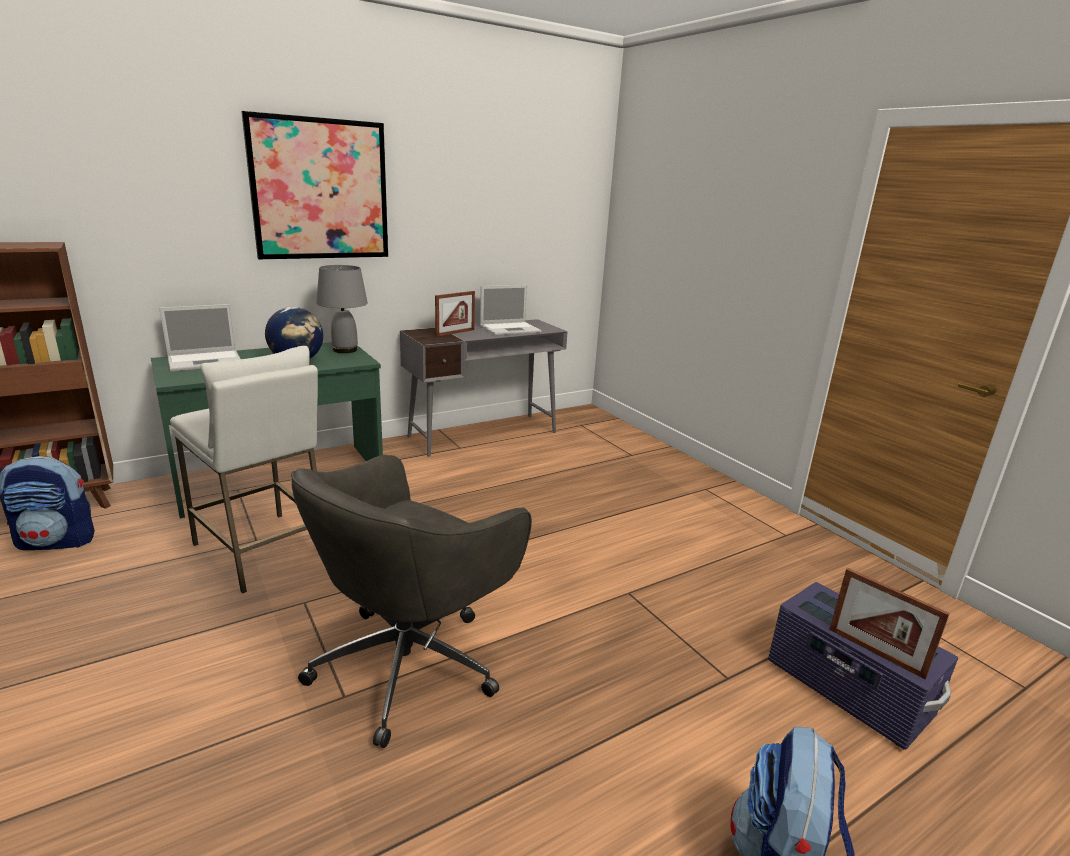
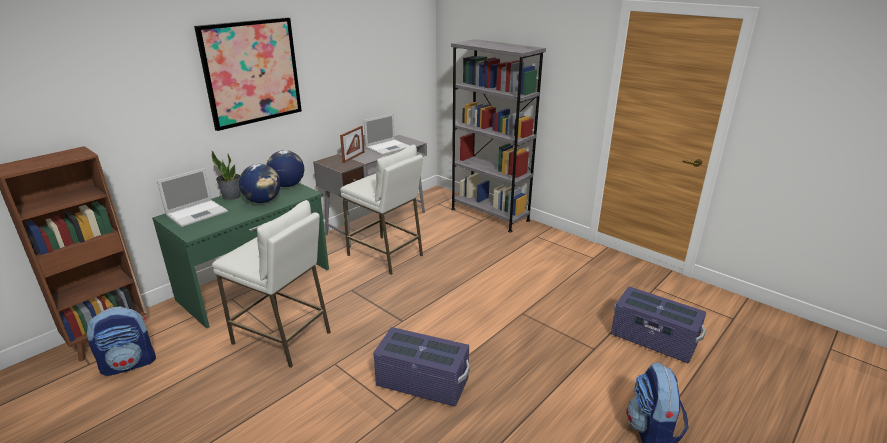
camera: 15 degrees left, 5 degrees up
grey office chair [291,455,532,748] -> purple storage box [373,327,470,407]
grey table lamp [316,265,368,353] -> globe [266,150,304,187]
picture frame [829,568,950,679] -> none
none -> potted plant [211,151,241,200]
none -> white stool [340,145,423,275]
none -> grey bookcase [451,39,546,233]

